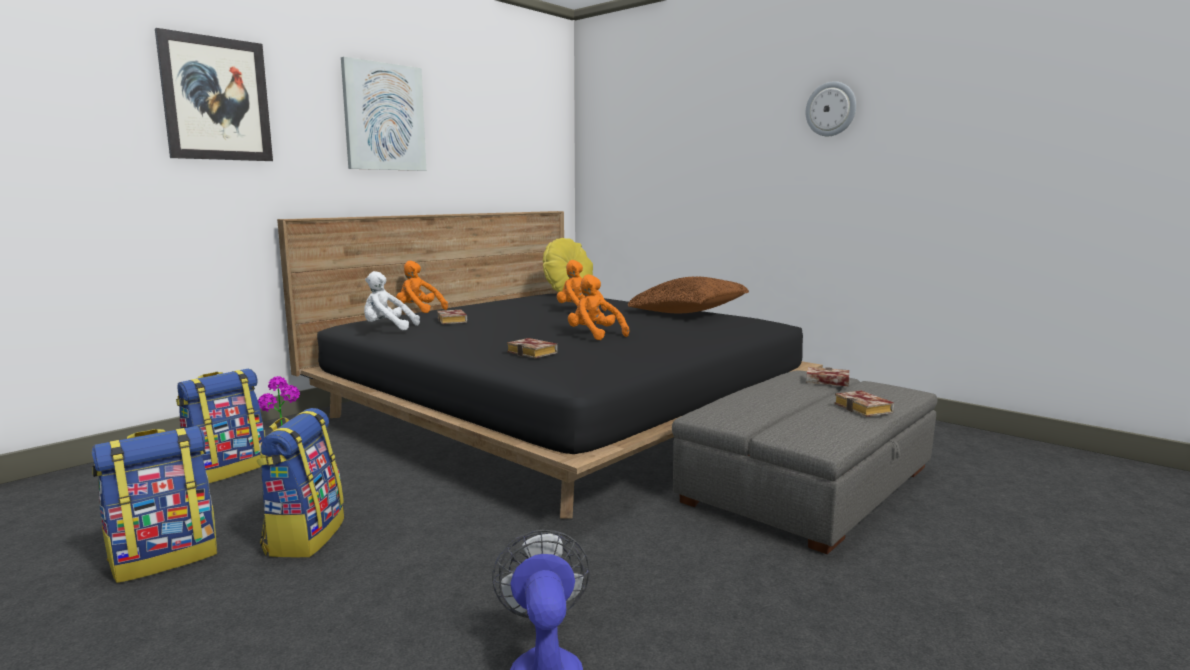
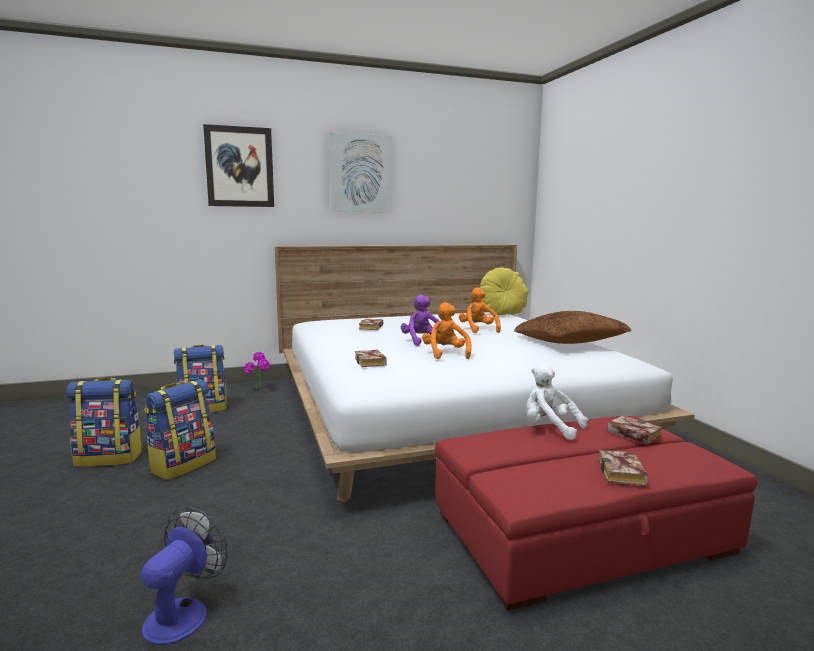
camera: 30 degrees right, 0 degrees up
black bed [277,211,823,519] -> white bed [275,245,695,503]
white plush toy [364,271,420,330] -> white plush toy moved to [526,363,588,440]
orange plush toy [396,261,448,313] -> none
grey ottoman [672,370,937,554] -> red ottoman [435,416,757,611]
wall clock [806,81,856,136] -> none
none -> purple plush toy [401,295,439,346]

